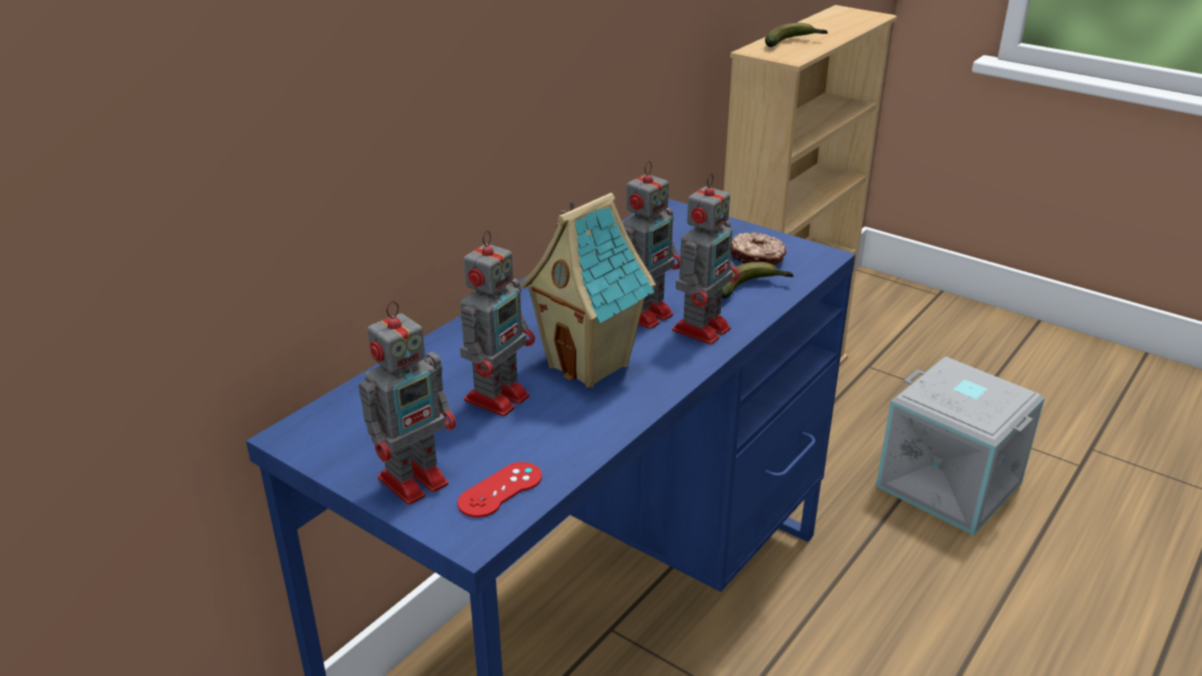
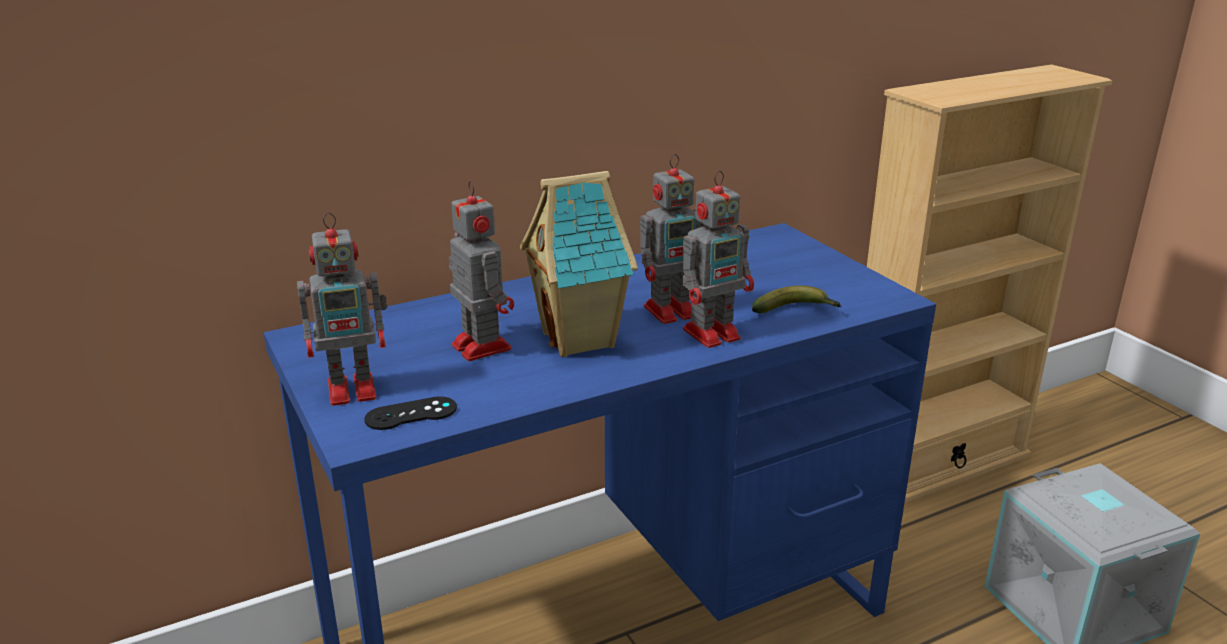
camera: 25 degrees right, 5 degrees down
red game controller [457,462,542,518] -> black game controller [364,396,457,430]
toy robot [460,230,535,417] -> toy robot turned 90 degrees counterclockwise [448,180,514,361]
donut [731,232,787,265] -> none
banana [765,23,828,47] -> none

